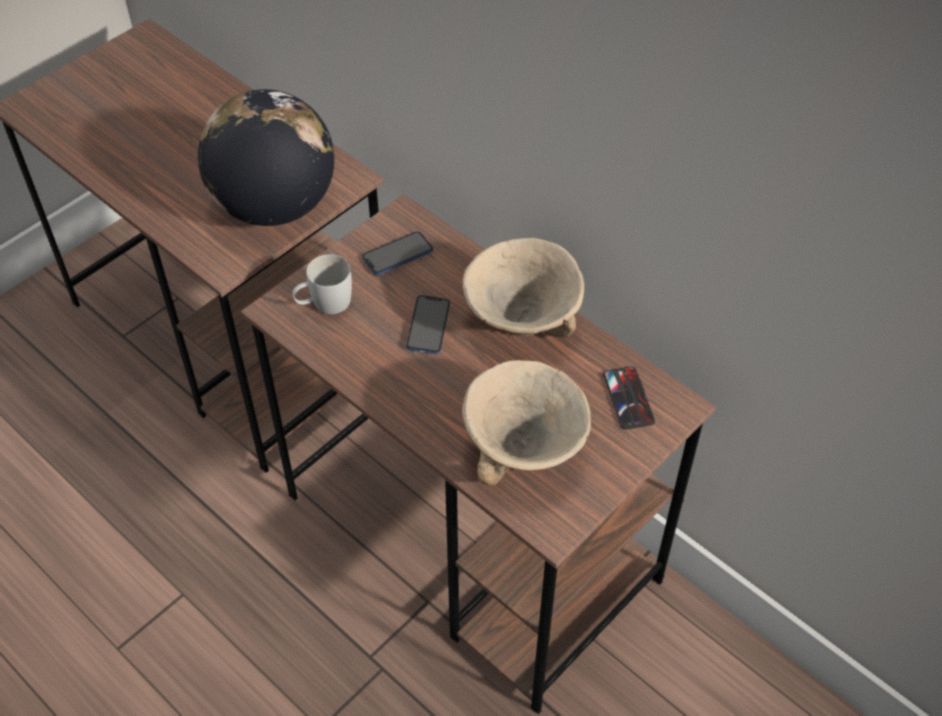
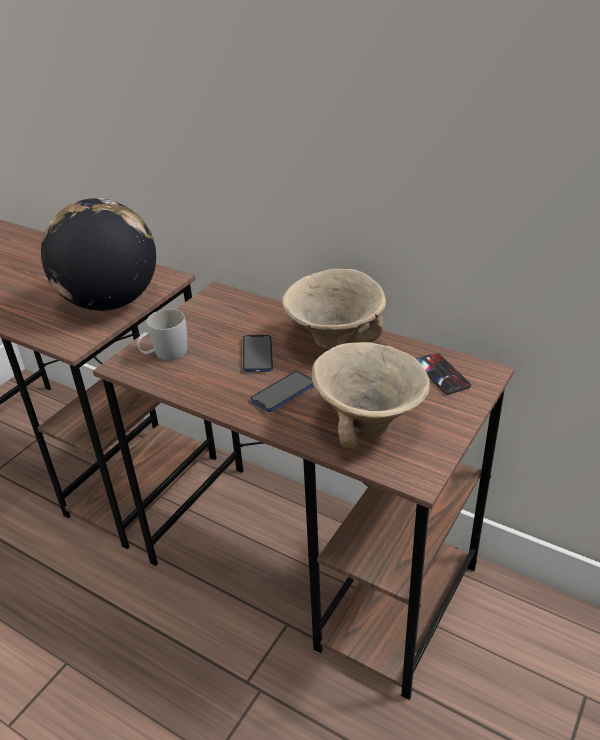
camera: 10 degrees left, 15 degrees down
phone [362,231,433,275] -> phone moved to [250,371,314,412]

